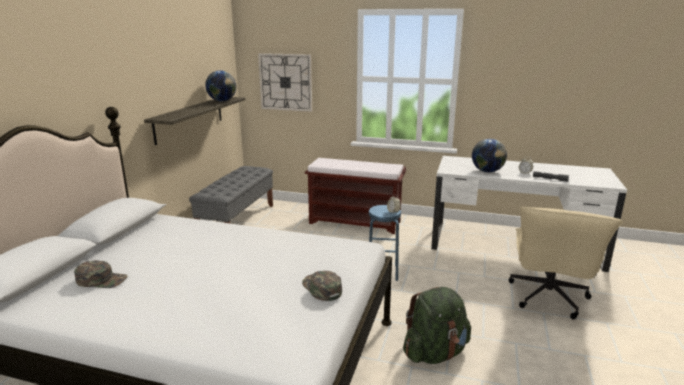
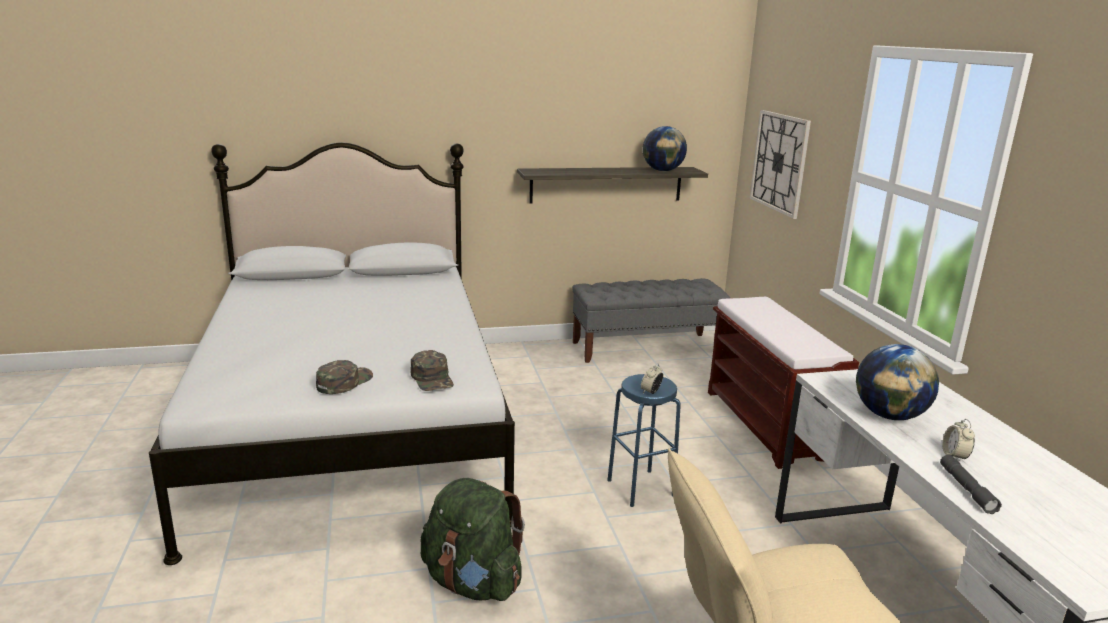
camera: 60 degrees right, 0 degrees up
green cap [74,260,128,288] -> green cap moved to [410,350,454,391]

